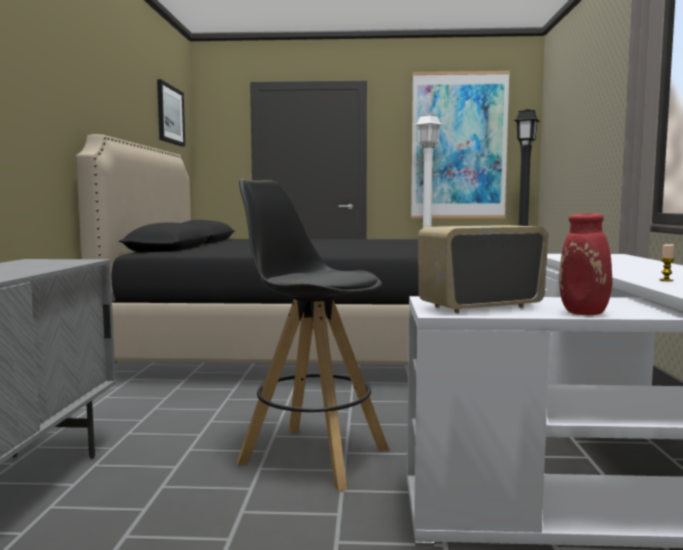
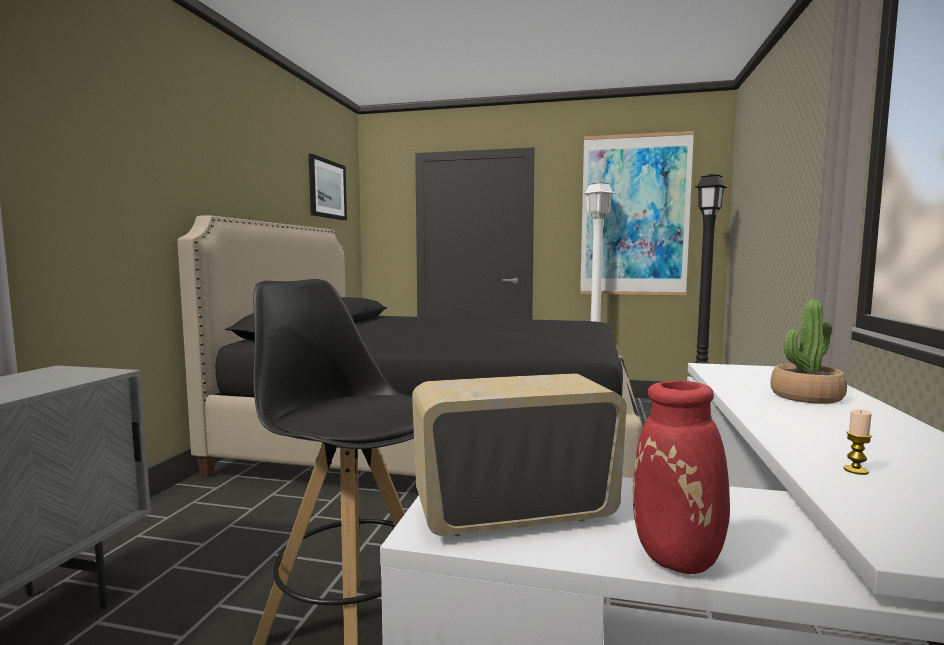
camera: 10 degrees right, 0 degrees up
none -> potted plant [770,300,847,404]

